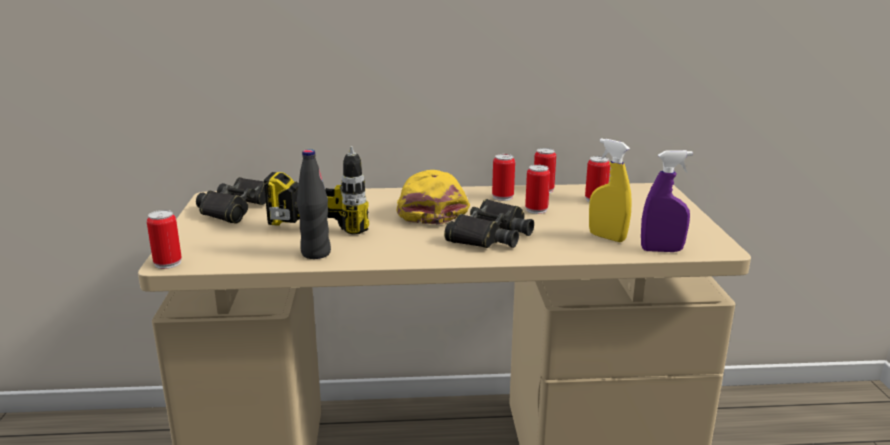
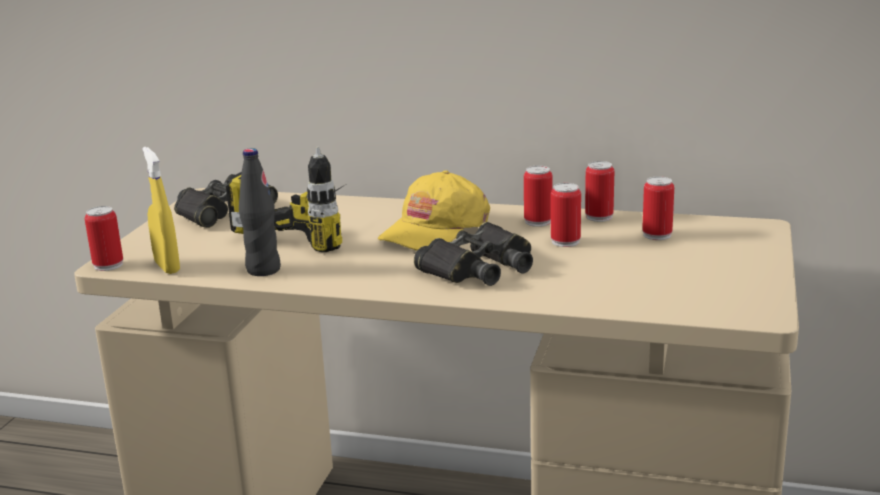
camera: 20 degrees right, 0 degrees up
yellow cap [397,170,470,225] -> yellow cap turned 150 degrees counterclockwise [378,170,490,250]
yellow spray bottle [589,138,632,242] -> yellow spray bottle moved to [142,147,180,274]
purple spray bottle [641,150,693,252] -> none

